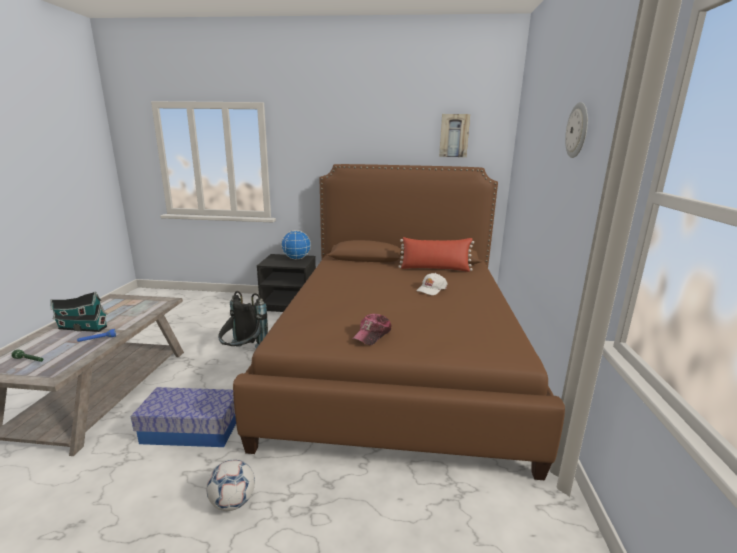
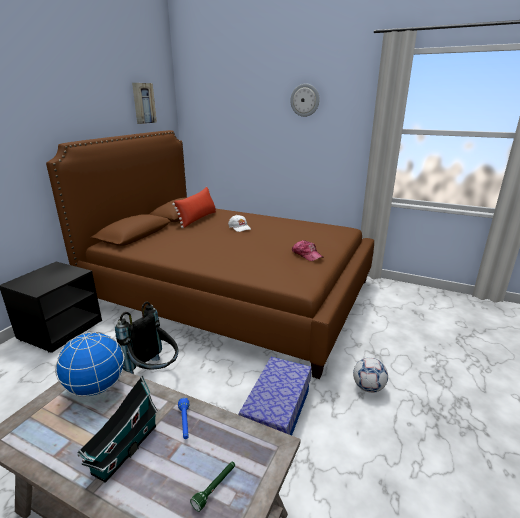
camera: 70 degrees left, 5 degrees up
globe [281,230,311,260] -> globe moved to [55,332,124,397]

